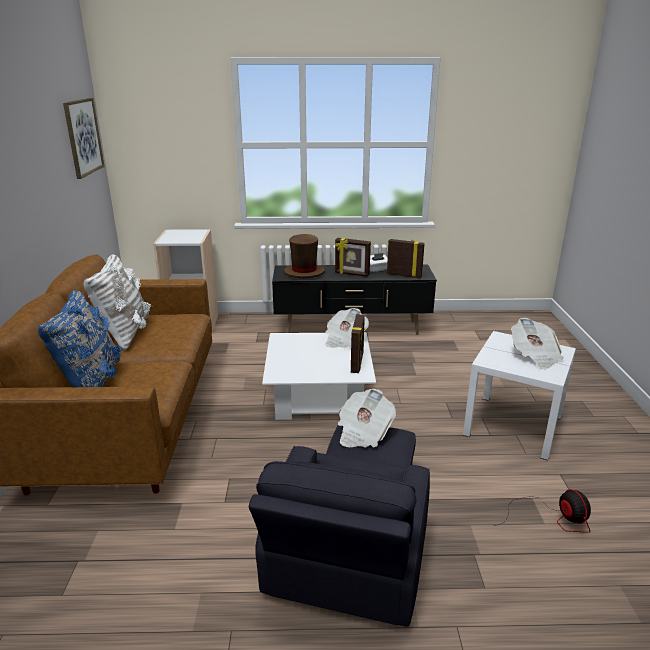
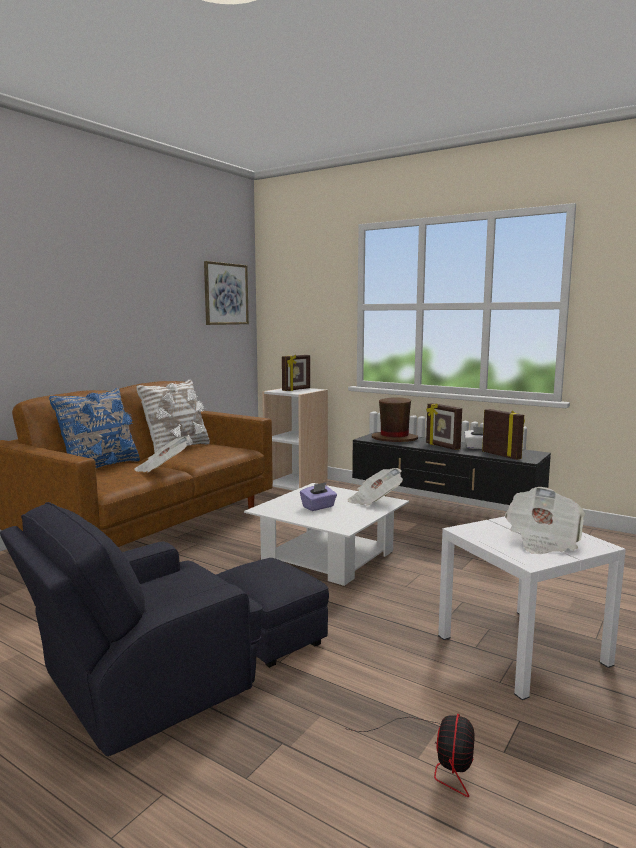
camera: 35 degrees right, 15 degrees down
newspaper [338,389,396,447] -> newspaper moved to [134,436,190,473]
picture frame [351,314,365,373] -> picture frame moved to [282,355,310,391]
none -> purple tissue box [300,482,337,511]

